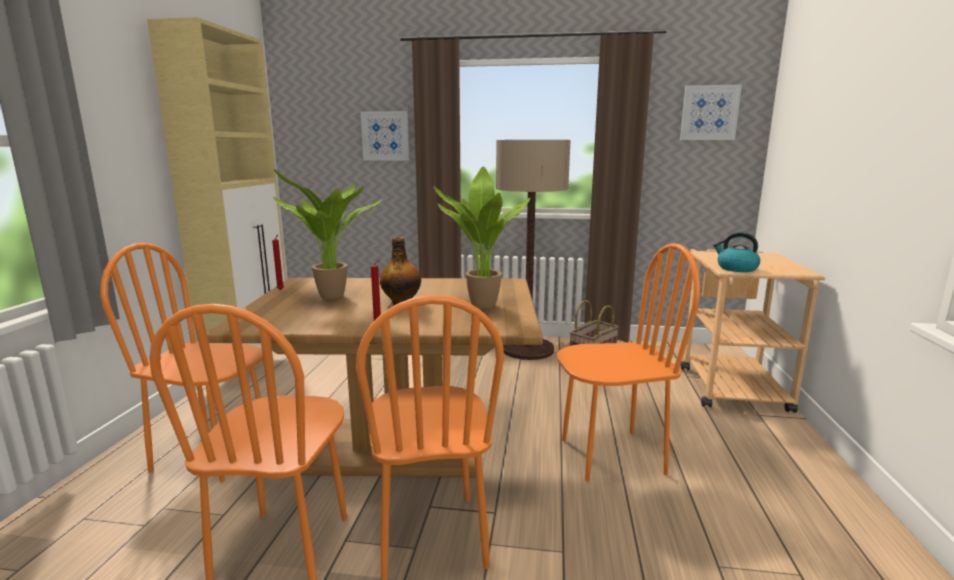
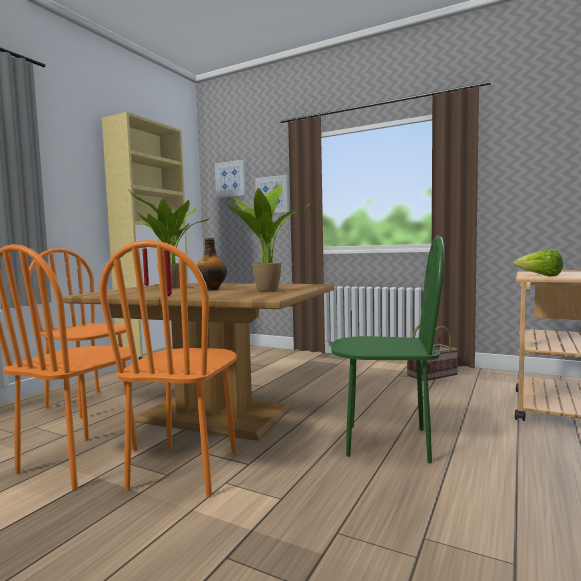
camera: 20 degrees right, 10 degrees down
floor lamp [496,140,570,360] -> none
orange chair [556,243,700,482] -> green chair [331,235,444,463]
picture [680,85,742,140] -> picture moved to [215,159,246,198]
kettle [713,232,760,272] -> lettuce [514,249,563,277]

